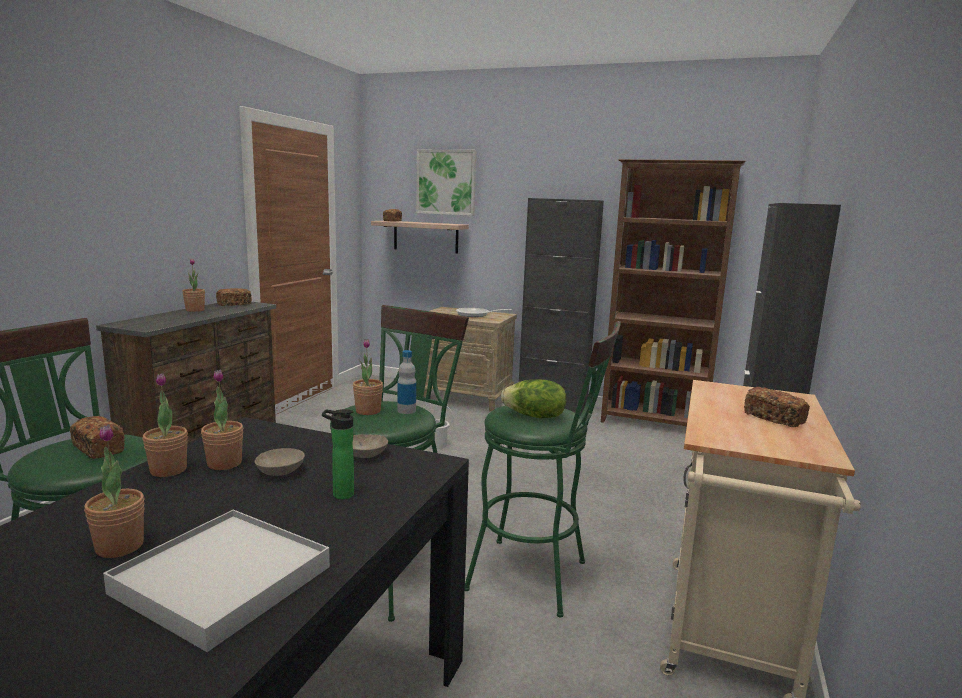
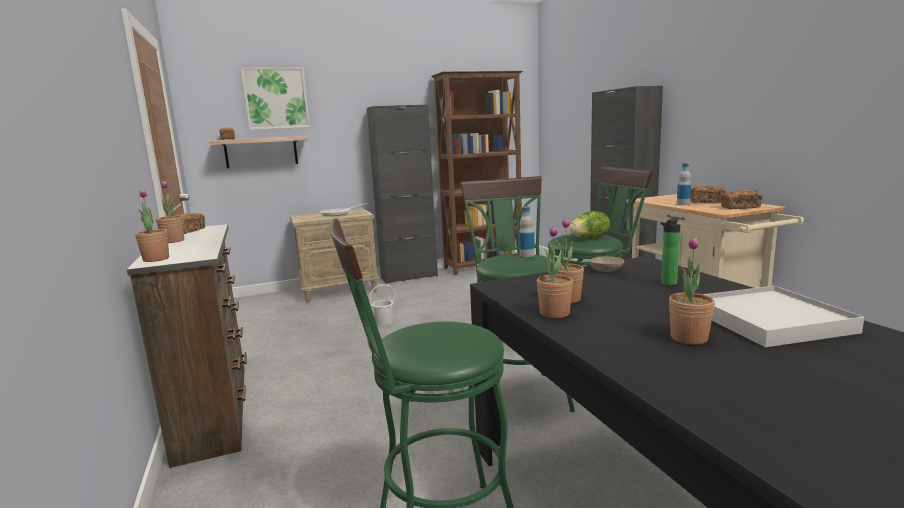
camera: 40 degrees left, 0 degrees up
bread [70,416,125,459] -> bread moved to [721,190,762,210]
beige bowl [255,448,305,476] -> none
potted plant [353,339,383,415] -> potted plant moved to [135,189,169,262]
none -> bottle [677,163,691,205]

